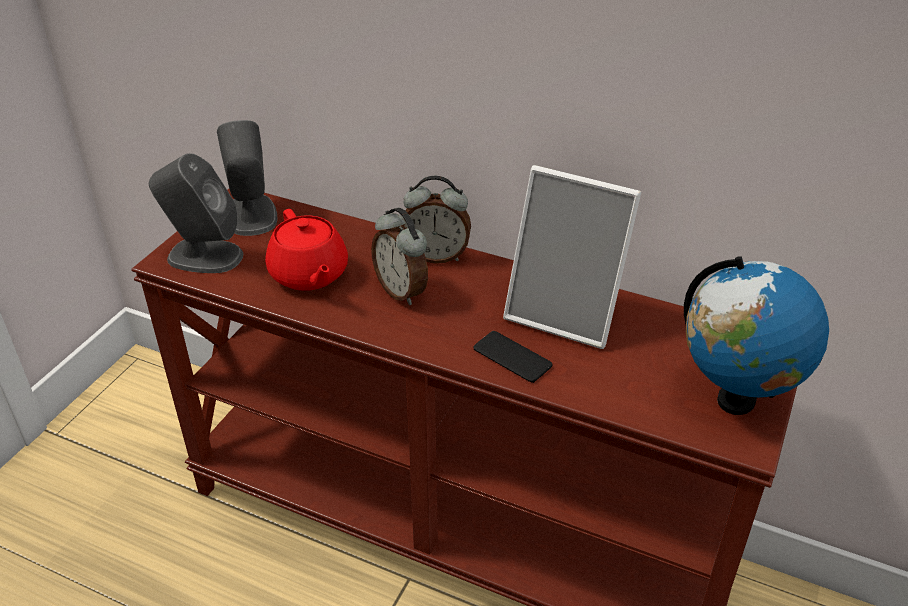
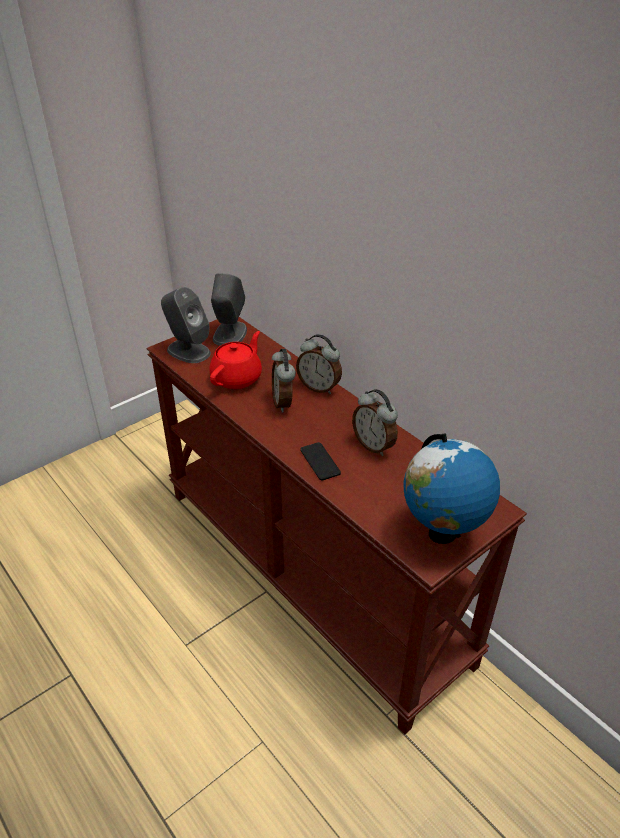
camera: 25 degrees right, 0 degrees up
red teapot [265,209,348,291] -> red teapot turned 150 degrees counterclockwise [210,331,262,389]
picture frame [503,165,641,349] -> alarm clock [352,389,398,456]

